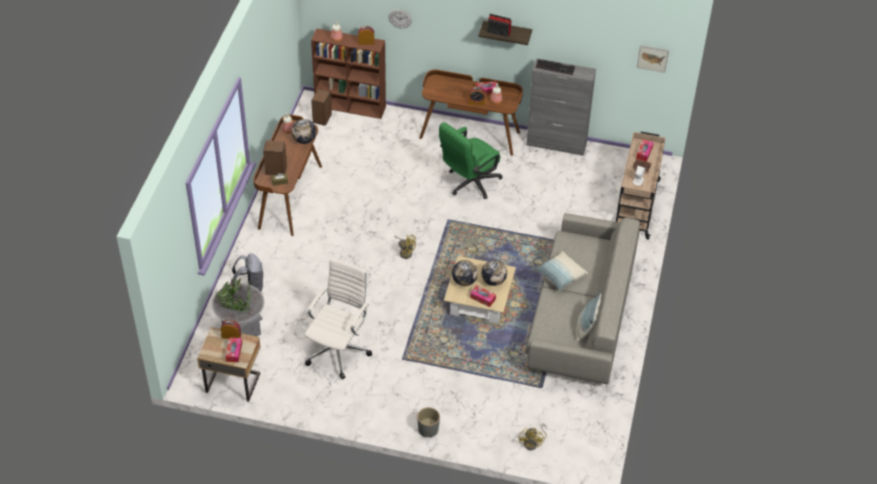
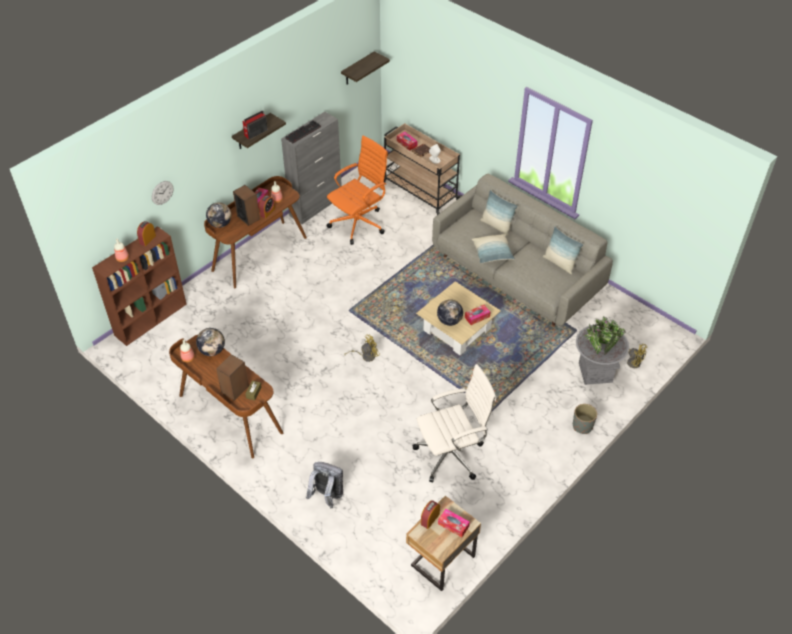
camera: 60 degrees left, 0 degrees up
grey planter [212,278,264,336] -> grey planter moved to [576,317,629,385]
white office chair [304,259,372,379] -> white office chair turned 105 degrees clockwise [413,364,496,482]
speaker [311,89,332,126] -> speaker moved to [233,185,260,226]
green office chair [439,122,502,199] -> none
globe [481,260,507,286] -> globe moved to [206,202,231,228]
picture [637,45,669,73] -> shelf [341,51,390,84]
none -> orange office chair [326,135,388,245]
none -> pillow [480,190,518,236]

